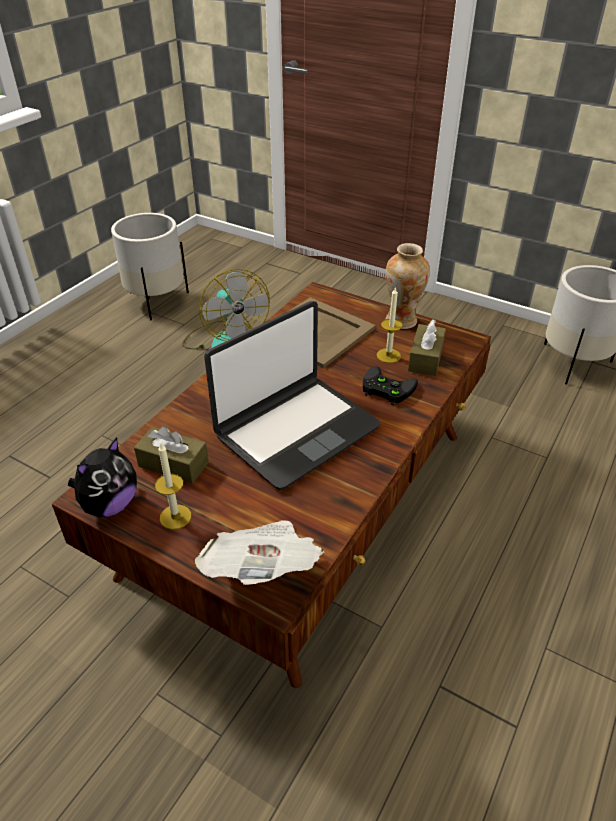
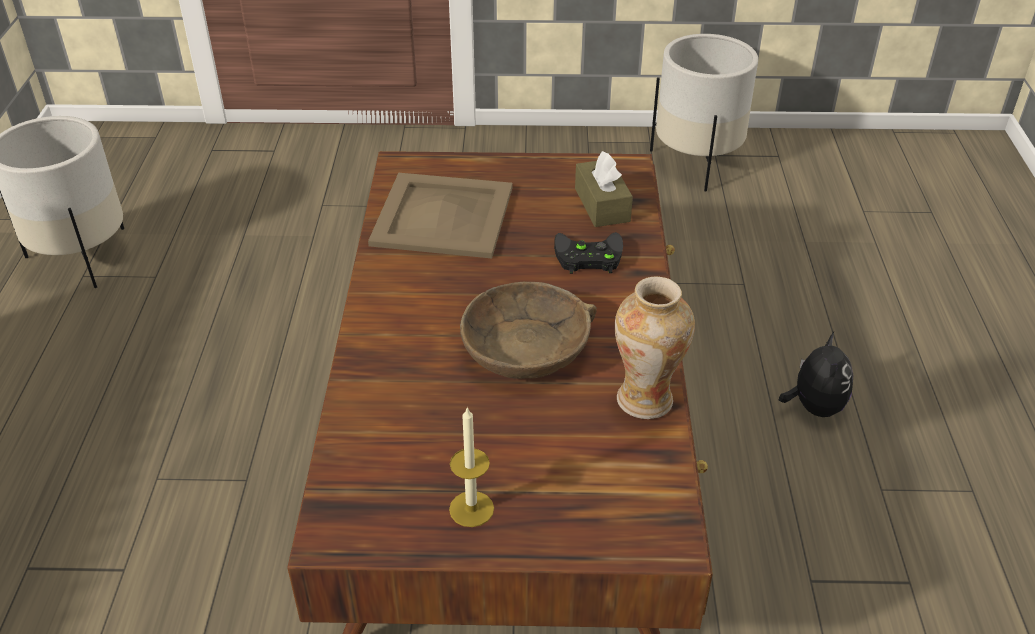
camera: 30 degrees left, 0 degrees up
plush toy [68,438,137,517] -> plush toy moved to [779,332,854,417]
brown tissue box [134,426,209,484] -> none
fan [182,269,270,349] -> none
newspaper [194,520,324,585] -> none
laptop [204,301,381,490] -> brown bowl [460,281,597,379]
candle [377,287,403,363] -> none
vase [386,243,430,329] -> vase moved to [615,277,695,419]

